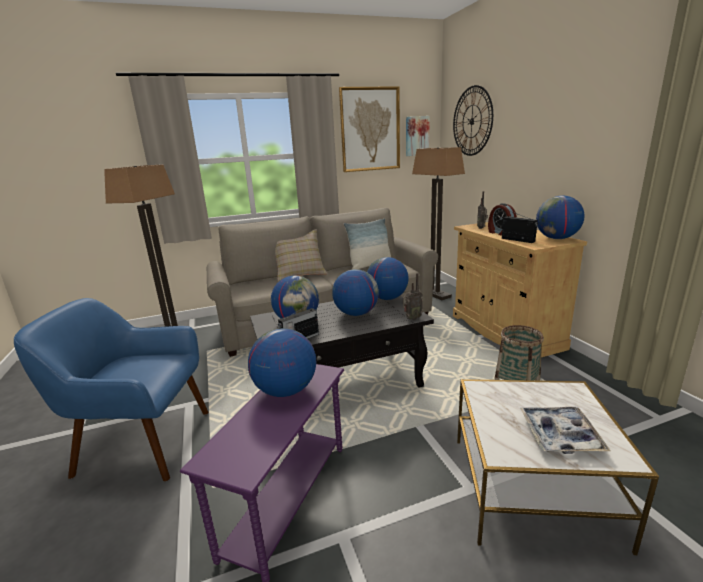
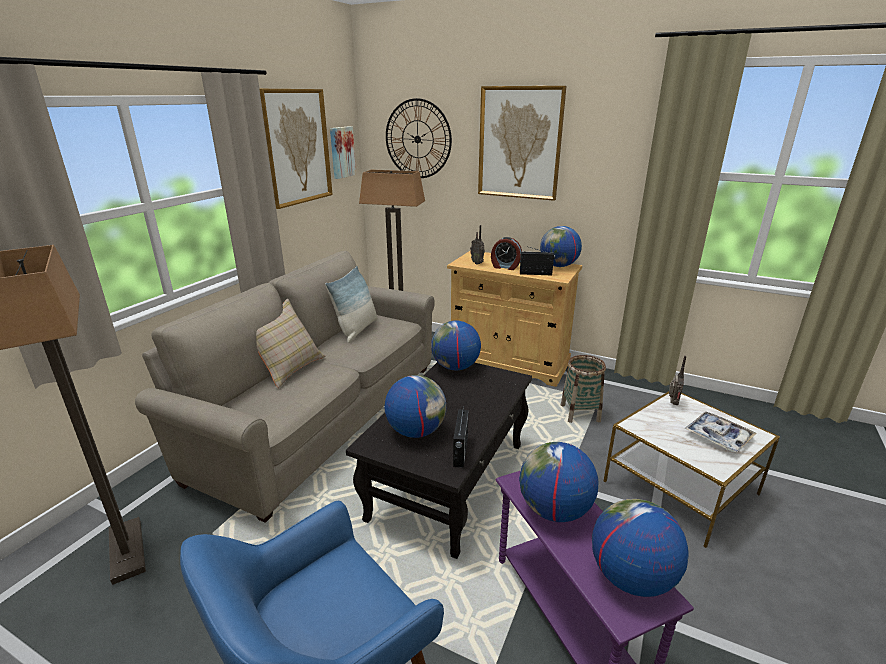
camera: 45 degrees left, 5 degrees up
globe [332,269,379,316] -> globe moved to [592,499,689,597]
radio [403,273,423,320] -> radio moved to [669,356,686,405]
none -> picture [478,86,566,201]

